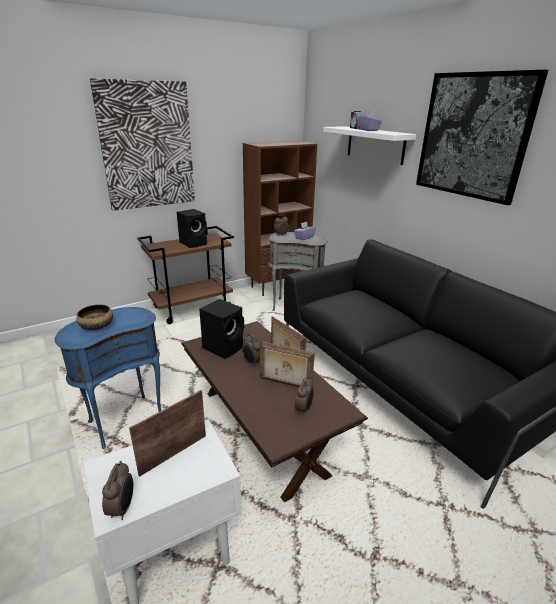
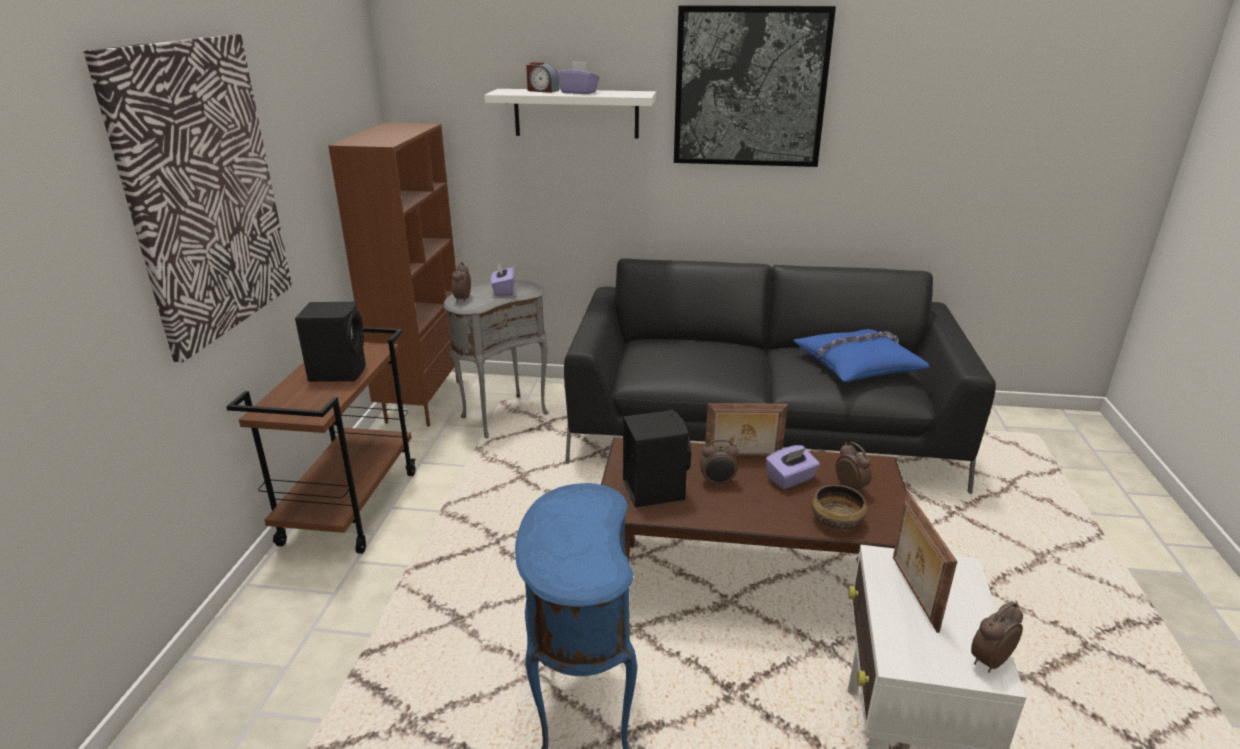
camera: 50 degrees left, 0 degrees up
bowl [76,304,113,330] -> bowl moved to [812,485,867,530]
alarm clock [102,461,133,520] -> alarm clock turned 75 degrees counterclockwise [971,602,1023,673]
picture frame [260,341,315,387] -> purple tissue box [765,445,820,489]
none -> blue pillow [793,329,929,382]

